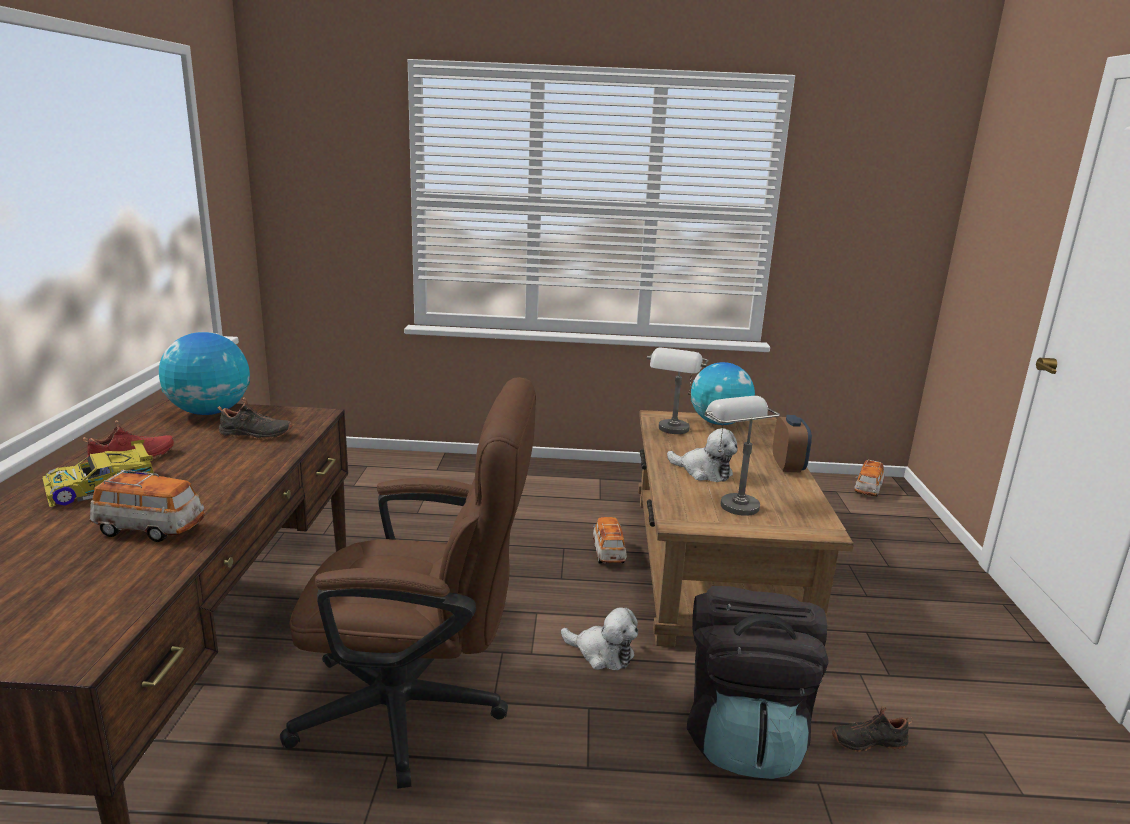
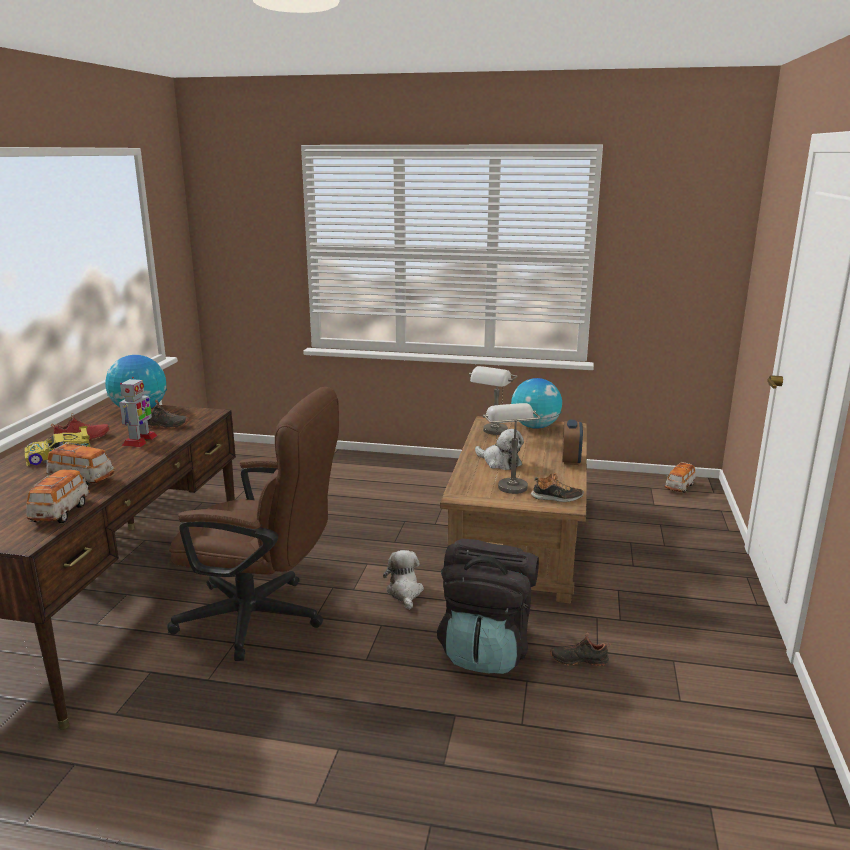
camera: 10 degrees right, 0 degrees up
plush toy [561,607,638,670] -> plush toy turned 135 degrees counterclockwise [383,550,424,610]
toy car [593,517,627,564] -> toy car moved to [26,470,90,523]
none -> toy robot [119,377,157,447]
none -> shoe [531,473,584,502]

